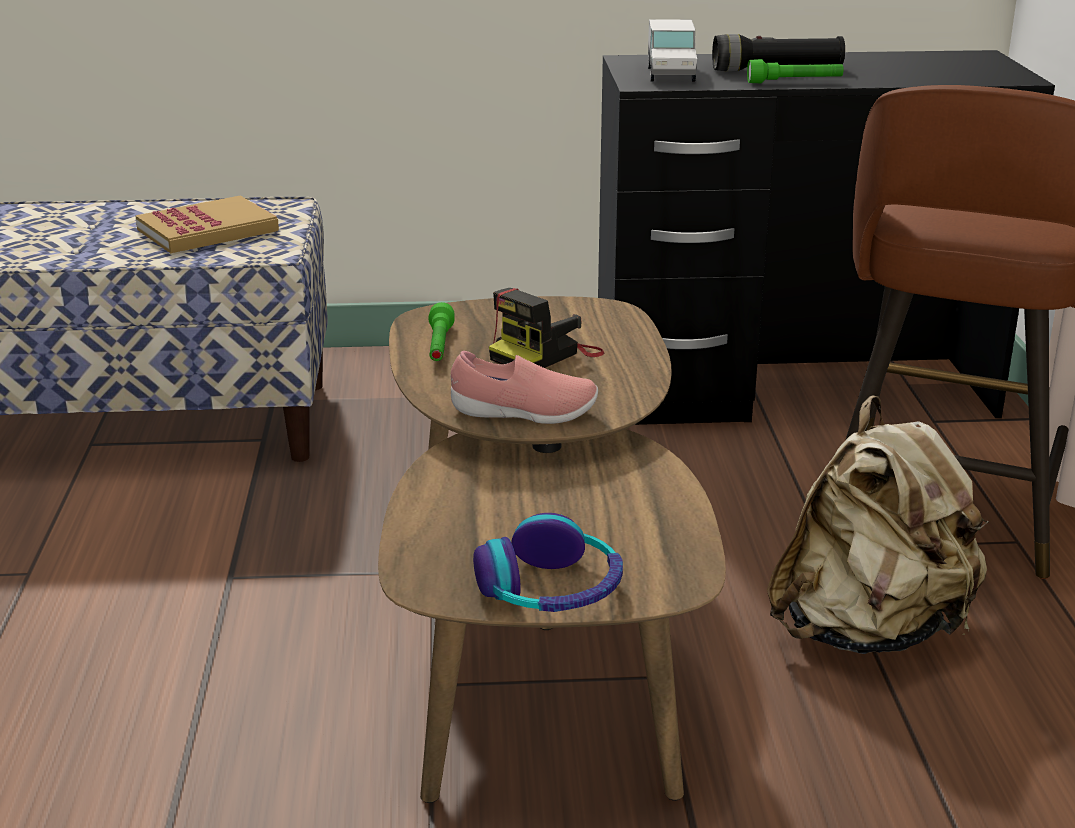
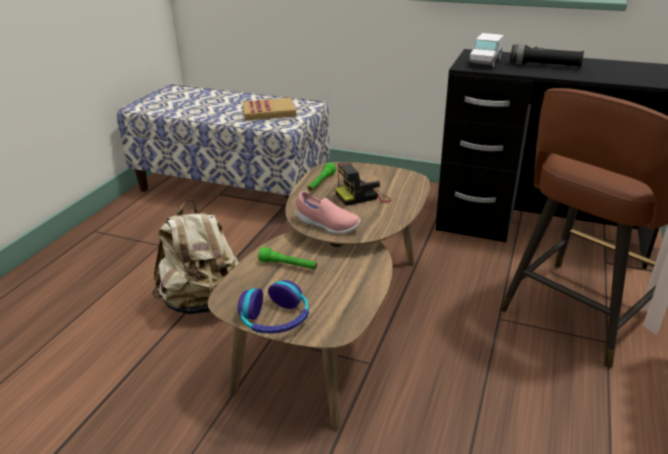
camera: 25 degrees right, 5 degrees up
green flashlight [747,59,844,83] -> green flashlight moved to [258,247,317,269]
beige backpack [767,396,989,654] -> beige backpack moved to [152,199,239,314]

